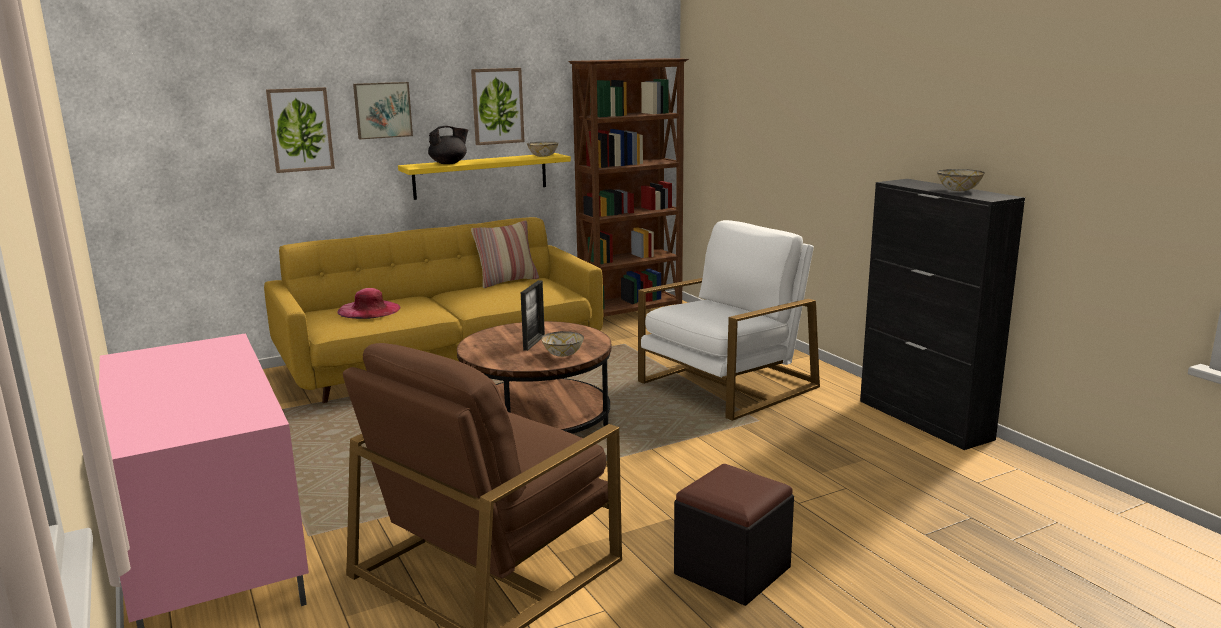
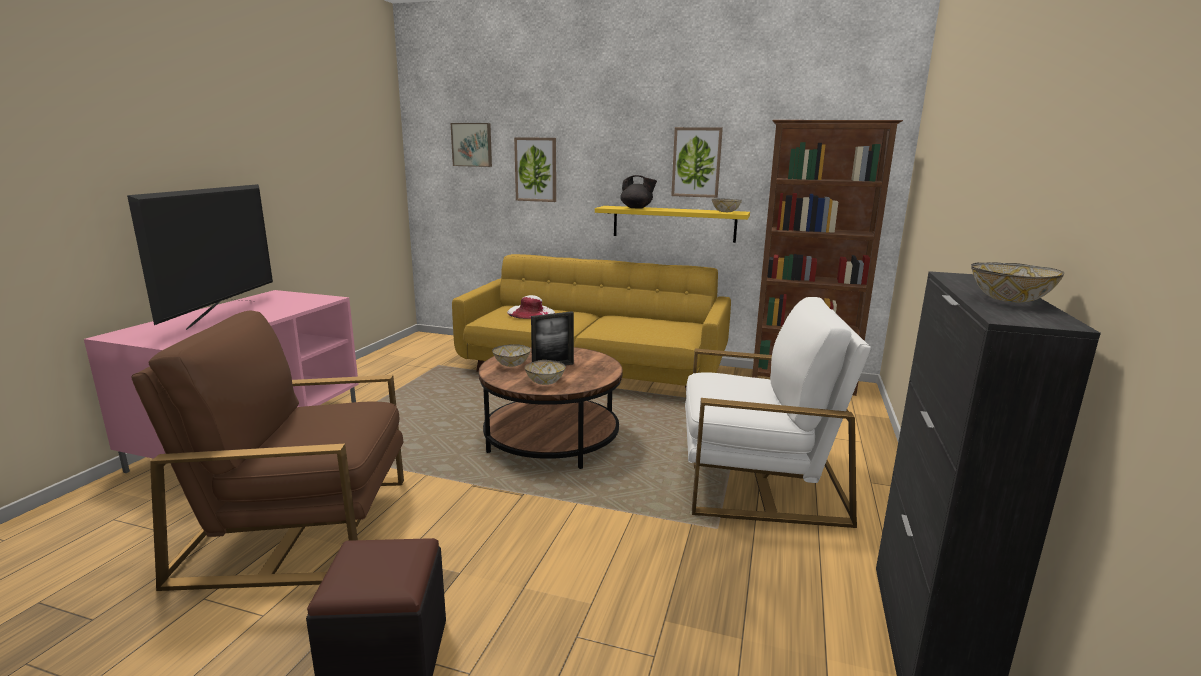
camera: 45 degrees right, 0 degrees up
pink hat [338,288,400,319] -> white hat [507,295,555,319]
picture [353,82,413,139] -> picture moved to [451,123,492,167]
pillow [471,220,539,288] -> none
none -> television [127,184,273,330]
none -> bowl [492,344,531,367]

